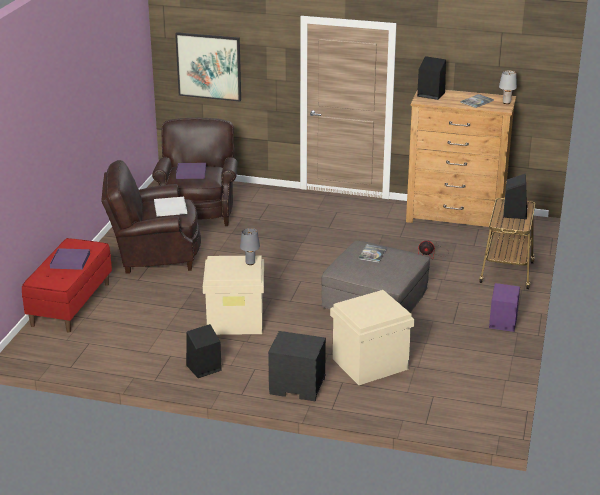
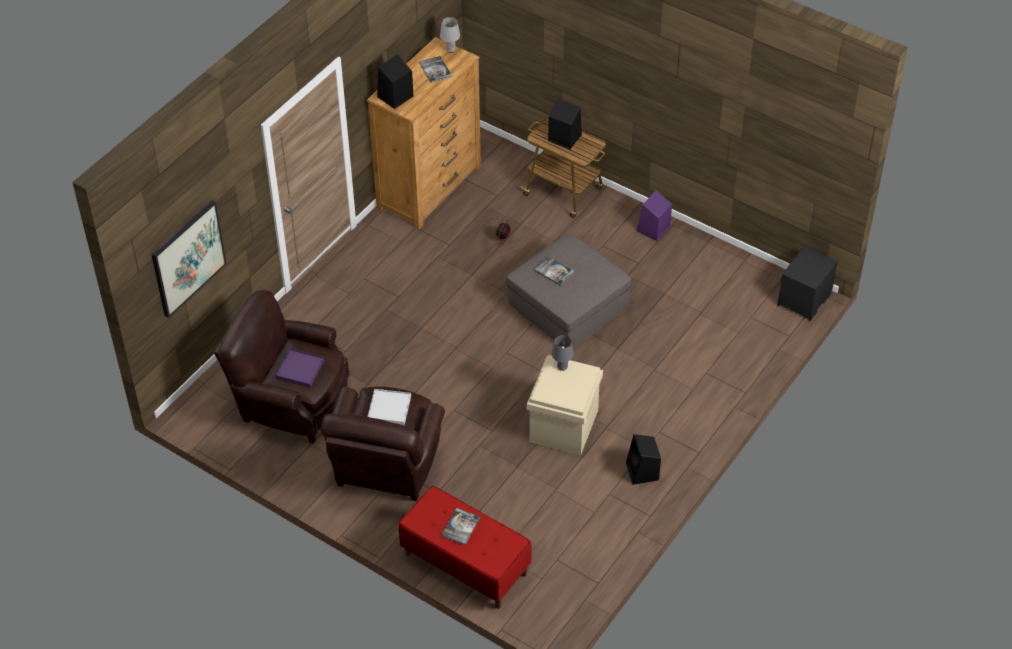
camera: 70 degrees left, 20 degrees up
purple tray [50,248,90,270] -> book [441,508,480,545]
black nightstand [268,331,326,402] -> black nightstand moved to [777,246,838,322]
beige storage box [330,290,415,385] -> none

